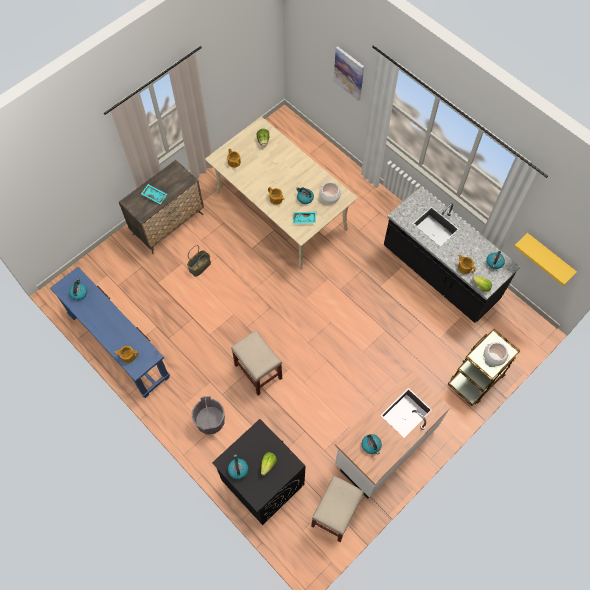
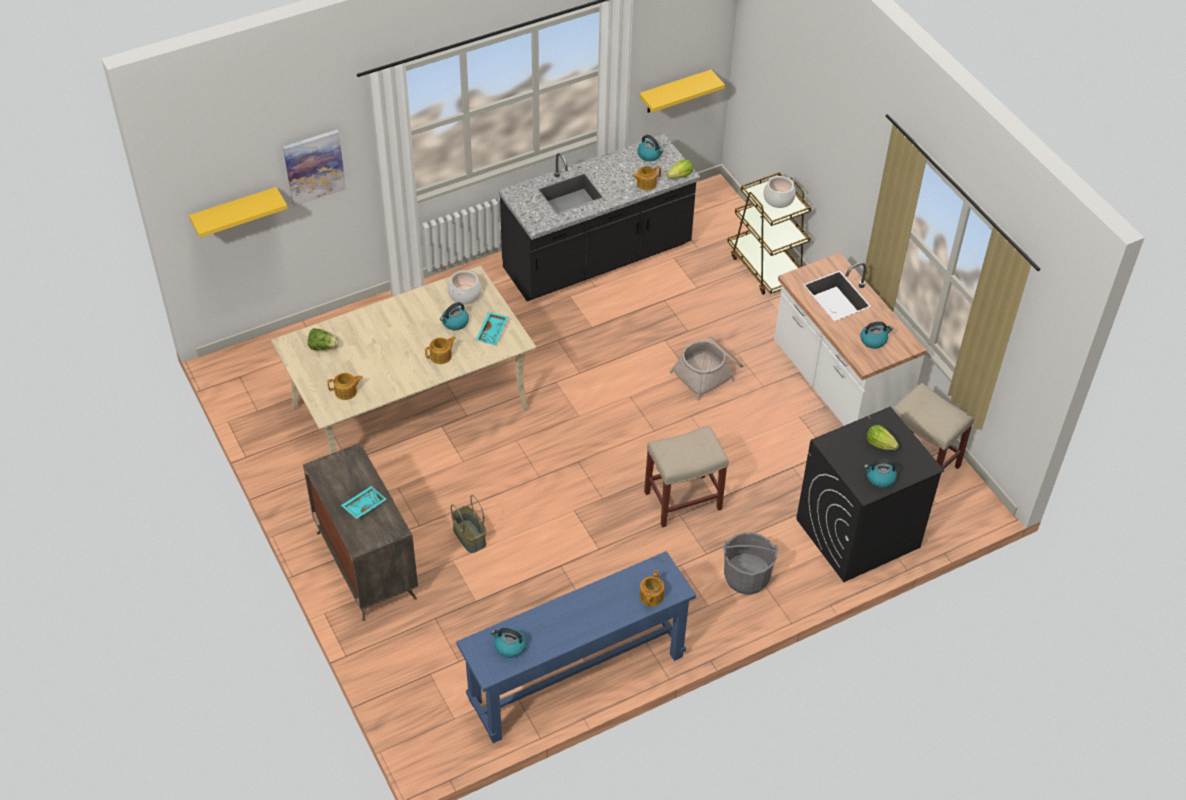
camera: 75 degrees left, 15 degrees down
none -> yellow shelf [189,187,288,238]
none -> basket [670,336,743,401]

